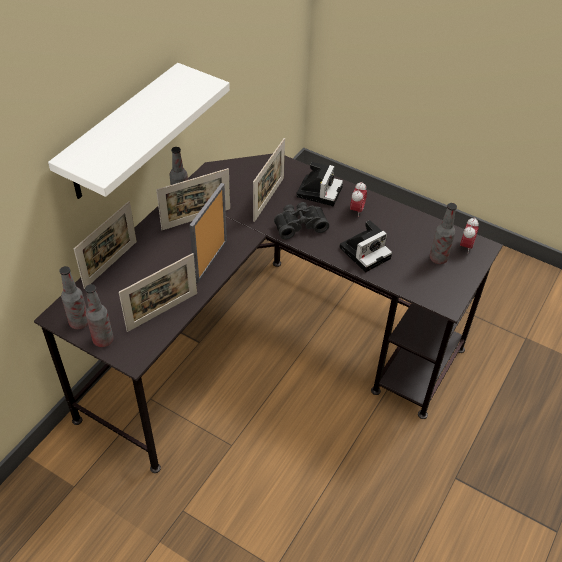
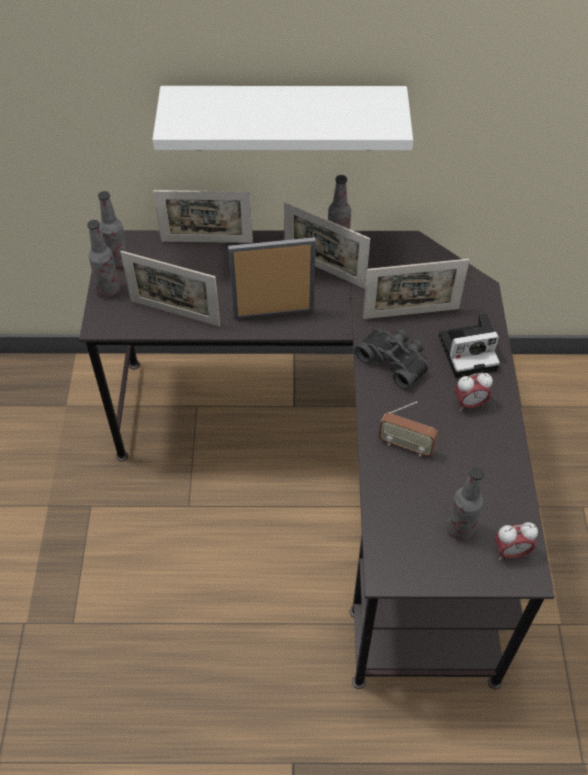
camera: 60 degrees right, 5 degrees up
camera [339,220,392,272] -> radio [379,401,438,457]

